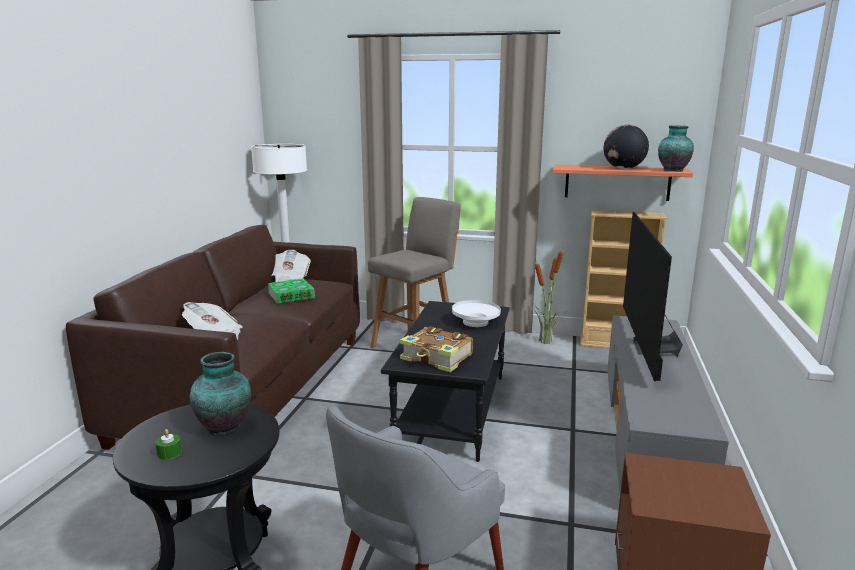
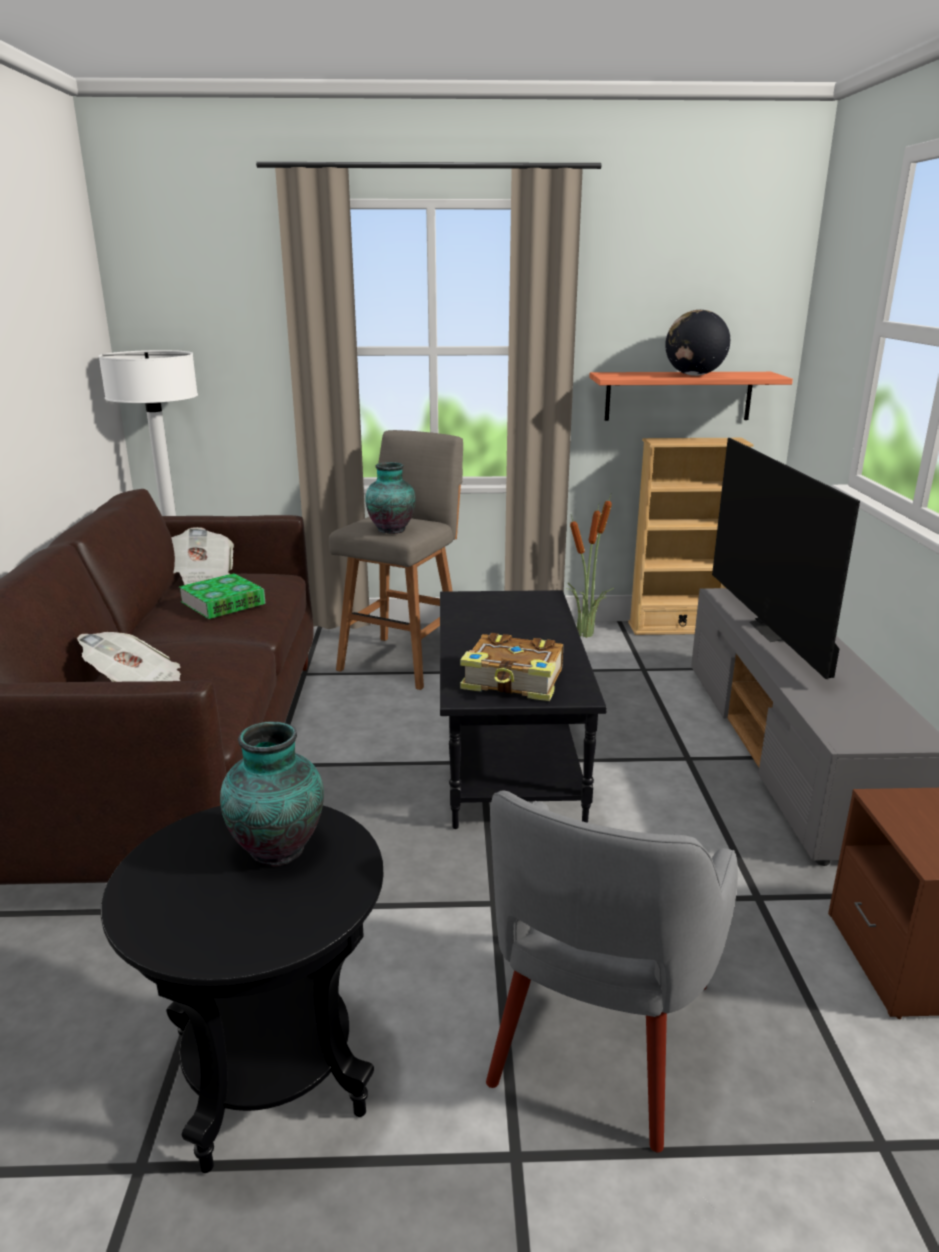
camera: 15 degrees left, 5 degrees up
green candle [155,429,182,460] -> none
white bowl [452,300,501,327] -> none
vase [658,125,694,172] -> vase moved to [366,462,416,534]

